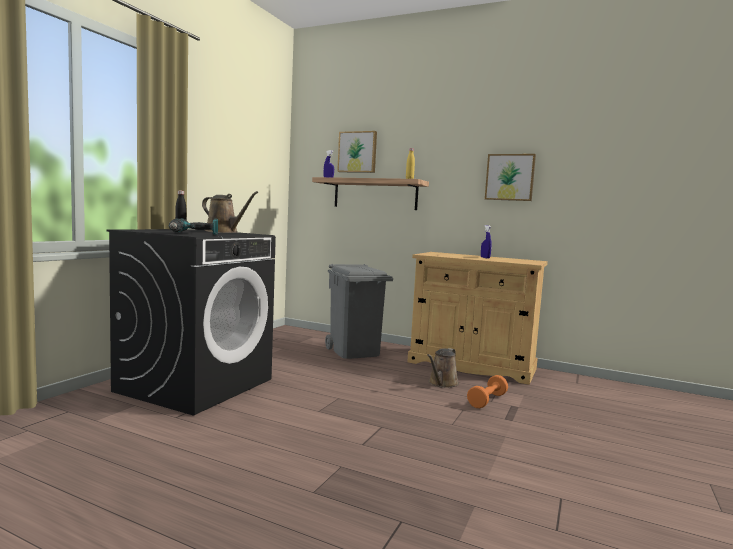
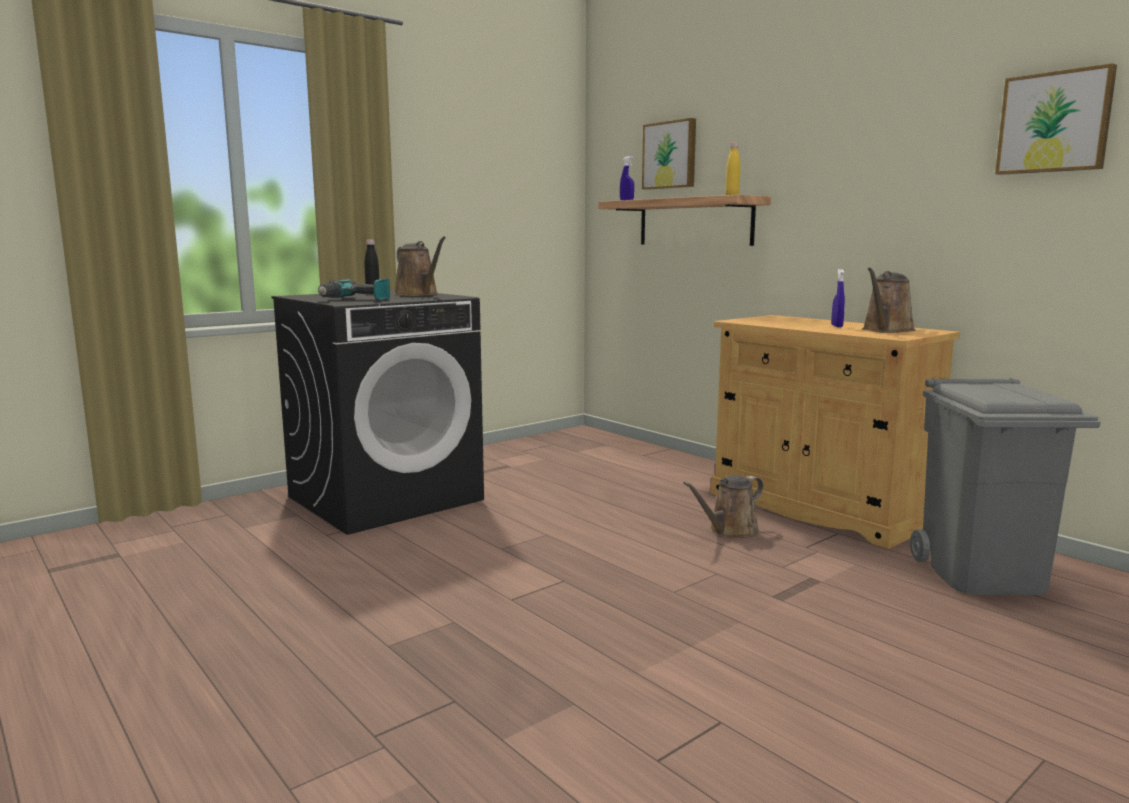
camera: 25 degrees right, 5 degrees up
grey trash can [325,264,393,359] -> grey trash can moved to [910,378,1101,595]
orange dumbbell [467,375,508,408] -> none
picture [485,154,536,201] -> picture moved to [995,63,1117,175]
none -> brown watering can [862,268,915,333]

